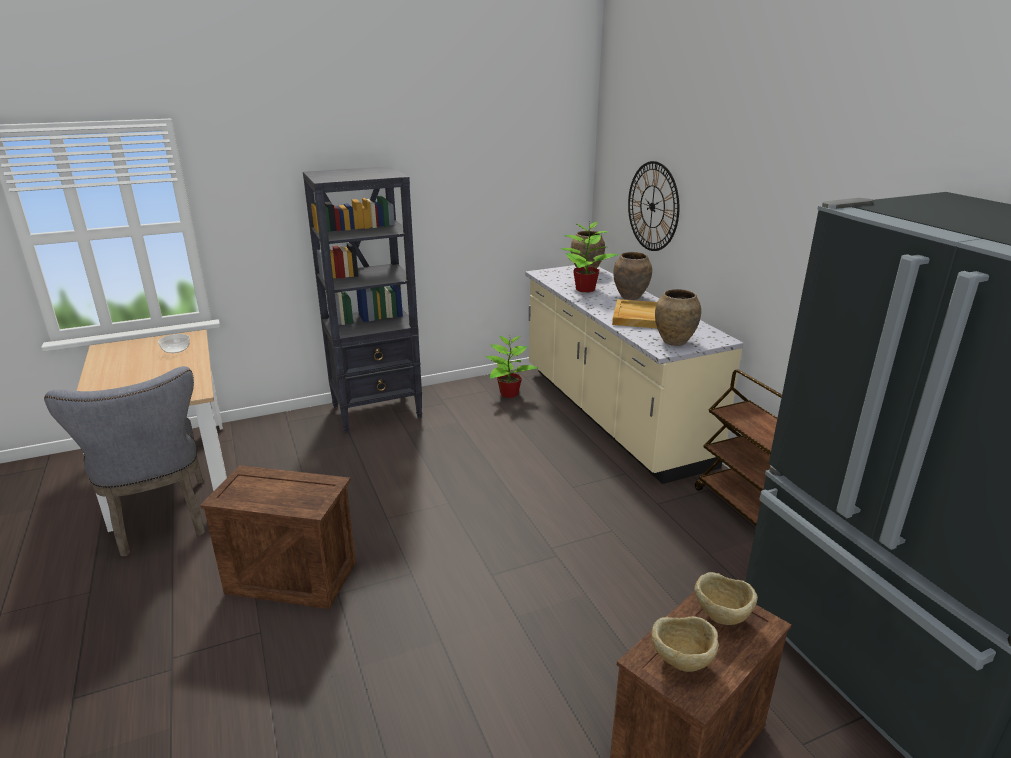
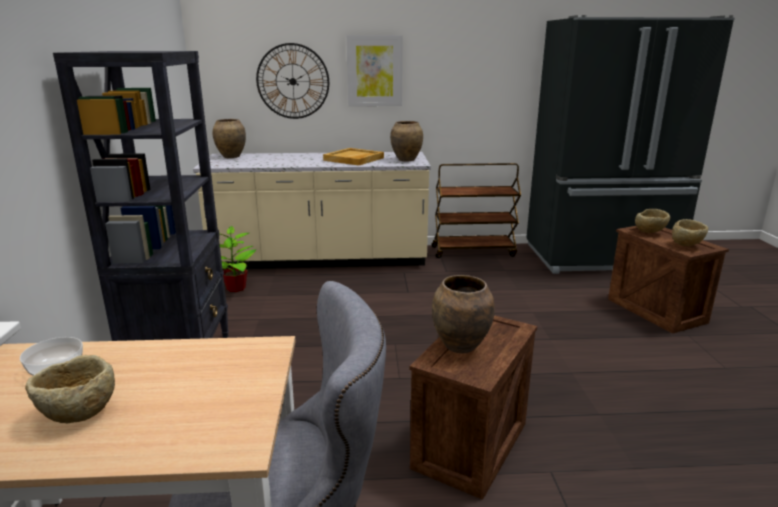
camera: 70 degrees left, 5 degrees down
potted plant [561,221,619,293] -> none
brown vase [613,252,652,300] -> brown vase moved to [432,275,495,353]
none -> beige bowl [25,355,115,424]
none -> picture [346,35,402,106]

